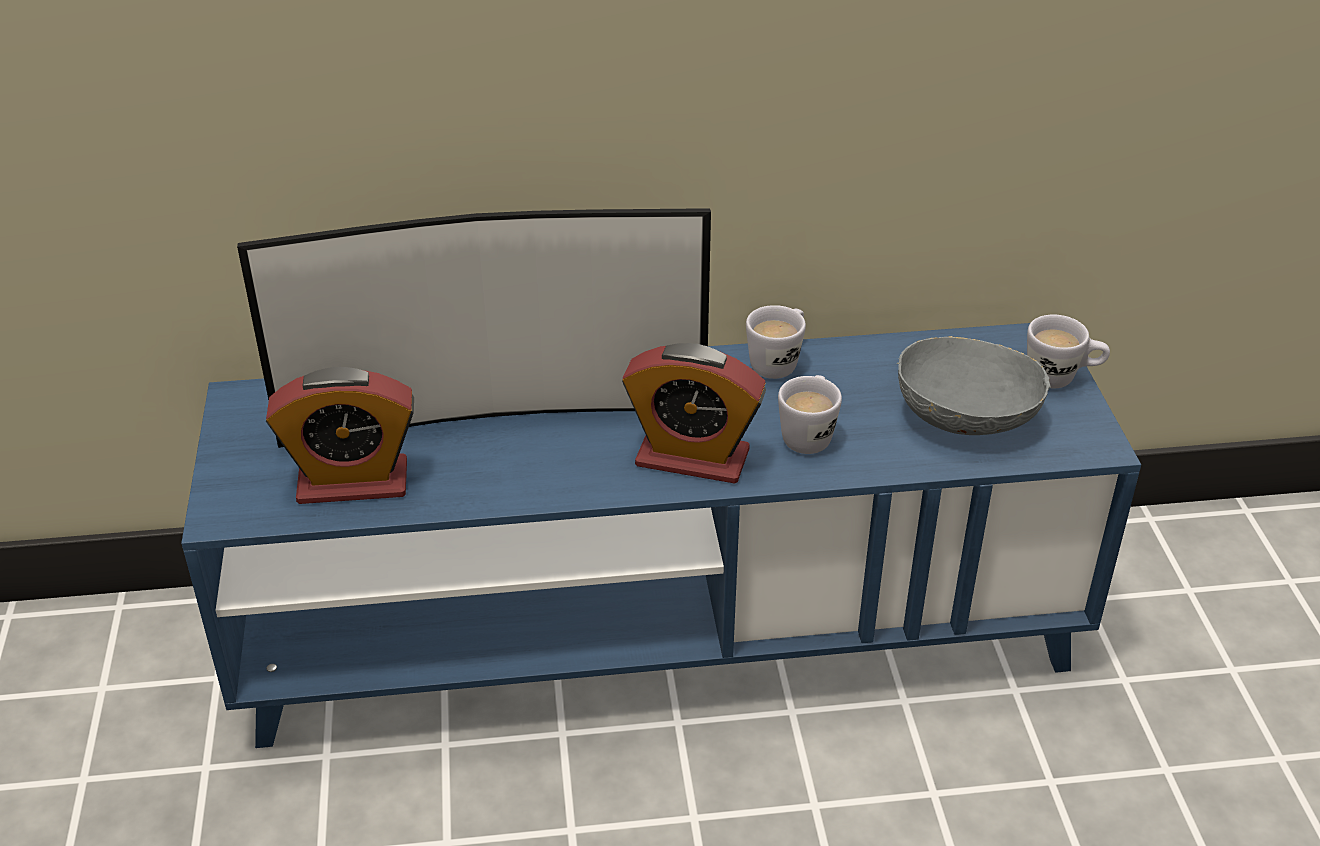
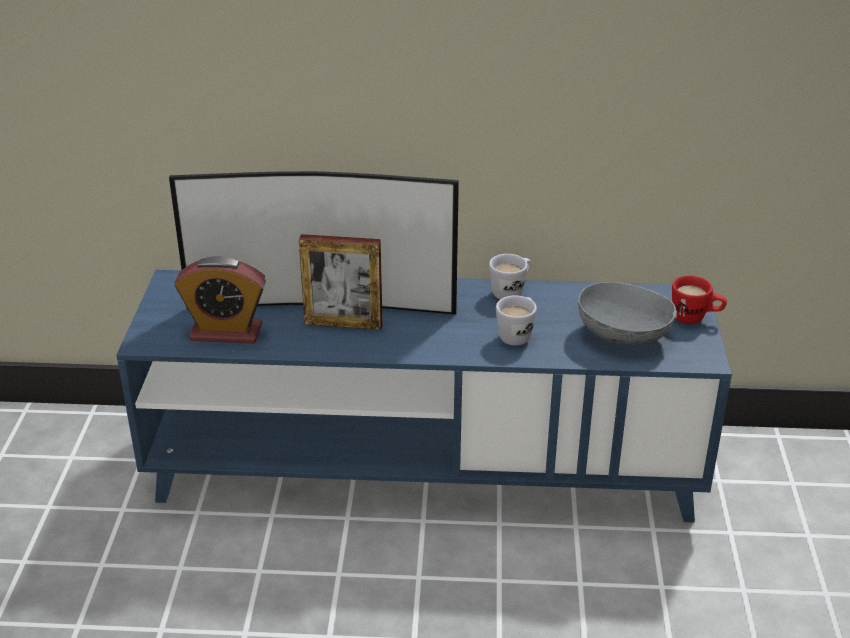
camera: 10 degrees right, 5 degrees down
alarm clock [622,343,766,484] -> none
white mug [1027,315,1110,389] -> red mug [672,275,727,324]
none -> picture frame [299,234,383,330]

